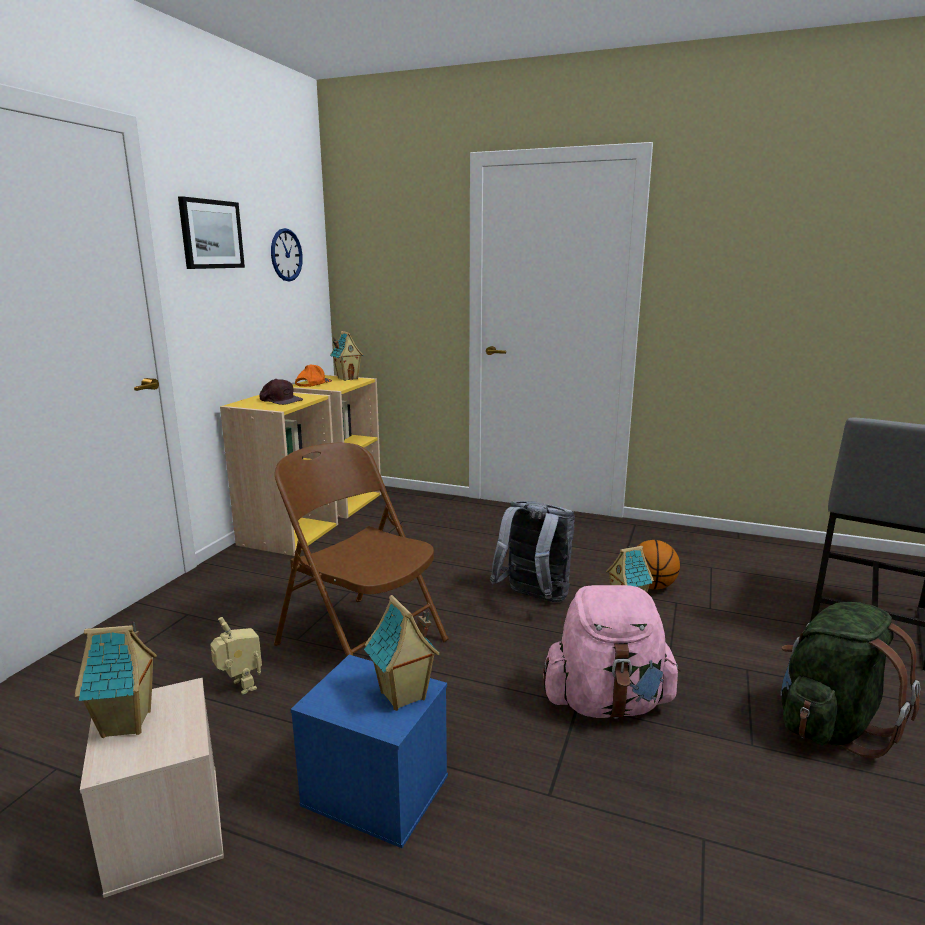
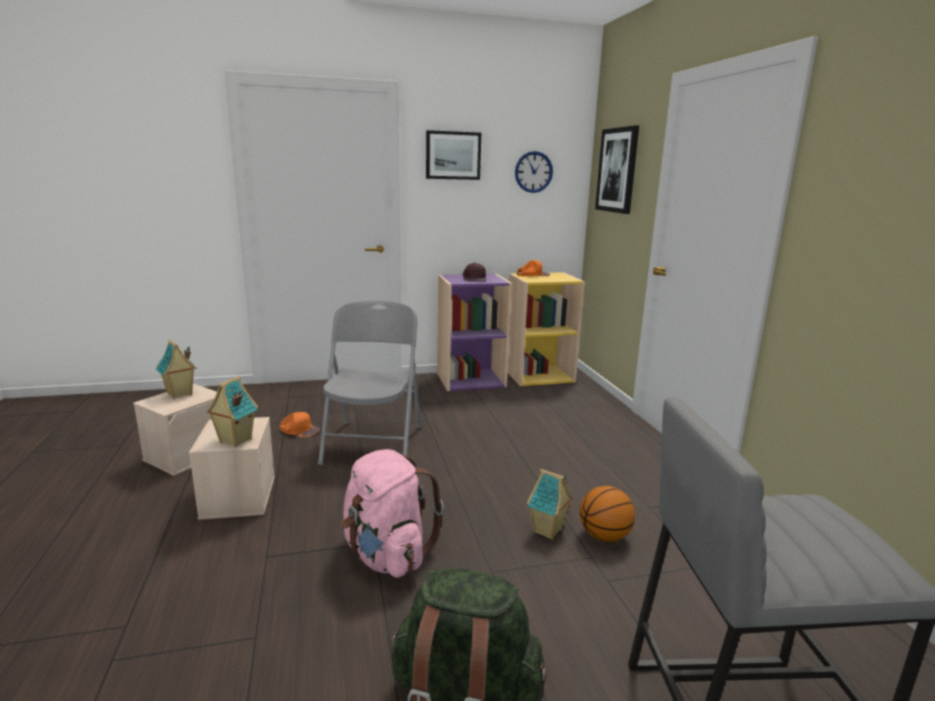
camera: 55 degrees right, 0 degrees up
toy robot [210,617,262,695] -> orange cap [280,412,320,438]
yellow bookcase [220,392,338,556] -> purple bookcase [437,274,512,391]
brown chair [274,443,449,657] -> grey chair [318,301,421,465]
blue storage box [291,655,448,848] -> beige storage box [189,417,275,520]
toy house [330,331,363,381] -> none
grey backpack [490,501,575,602] -> none
none -> picture [595,125,639,214]

